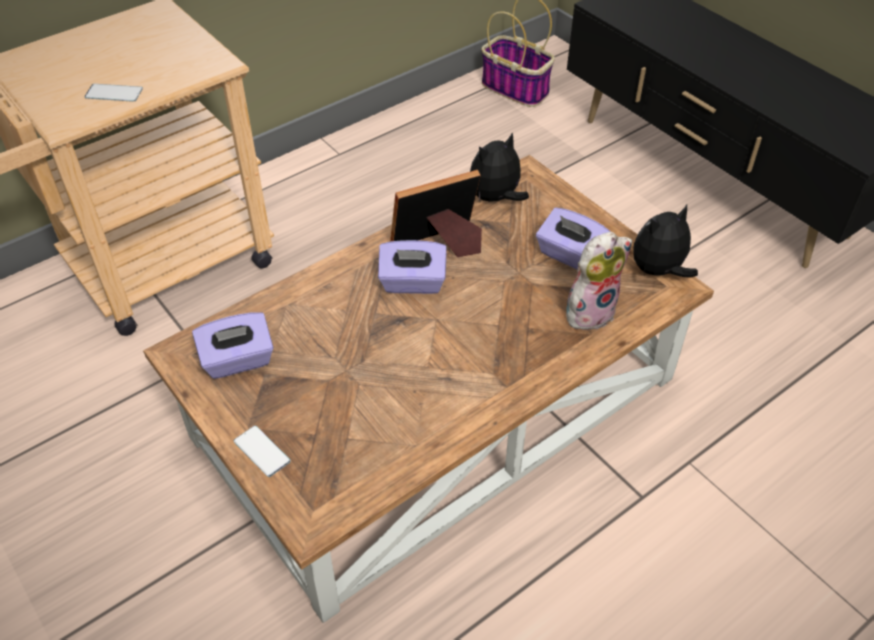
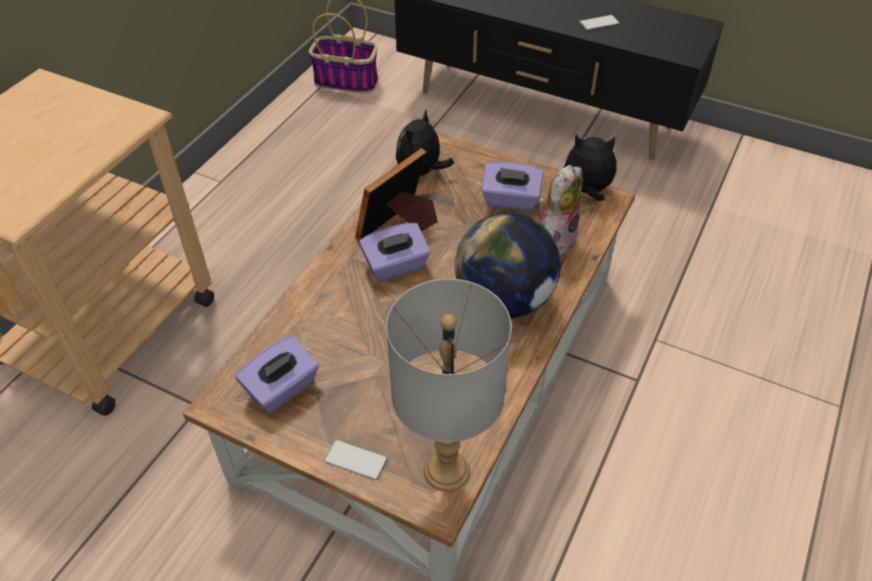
camera: 25 degrees left, 0 degrees up
phone [84,84,143,102] -> phone moved to [579,15,619,30]
plush toy [633,205,698,278] -> plush toy turned 60 degrees clockwise [564,135,617,201]
none -> grey table lamp [386,279,511,492]
none -> globe [455,212,561,318]

